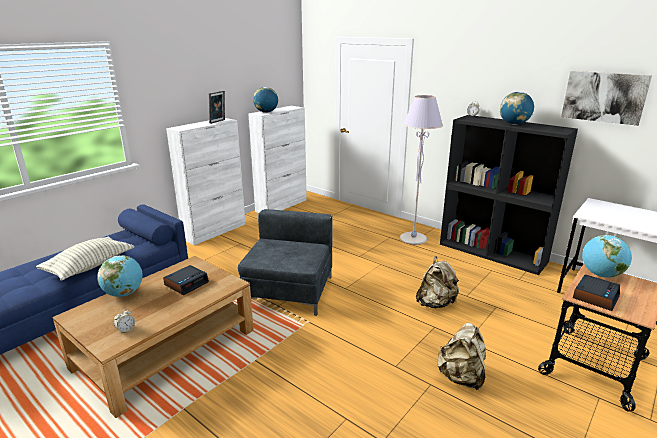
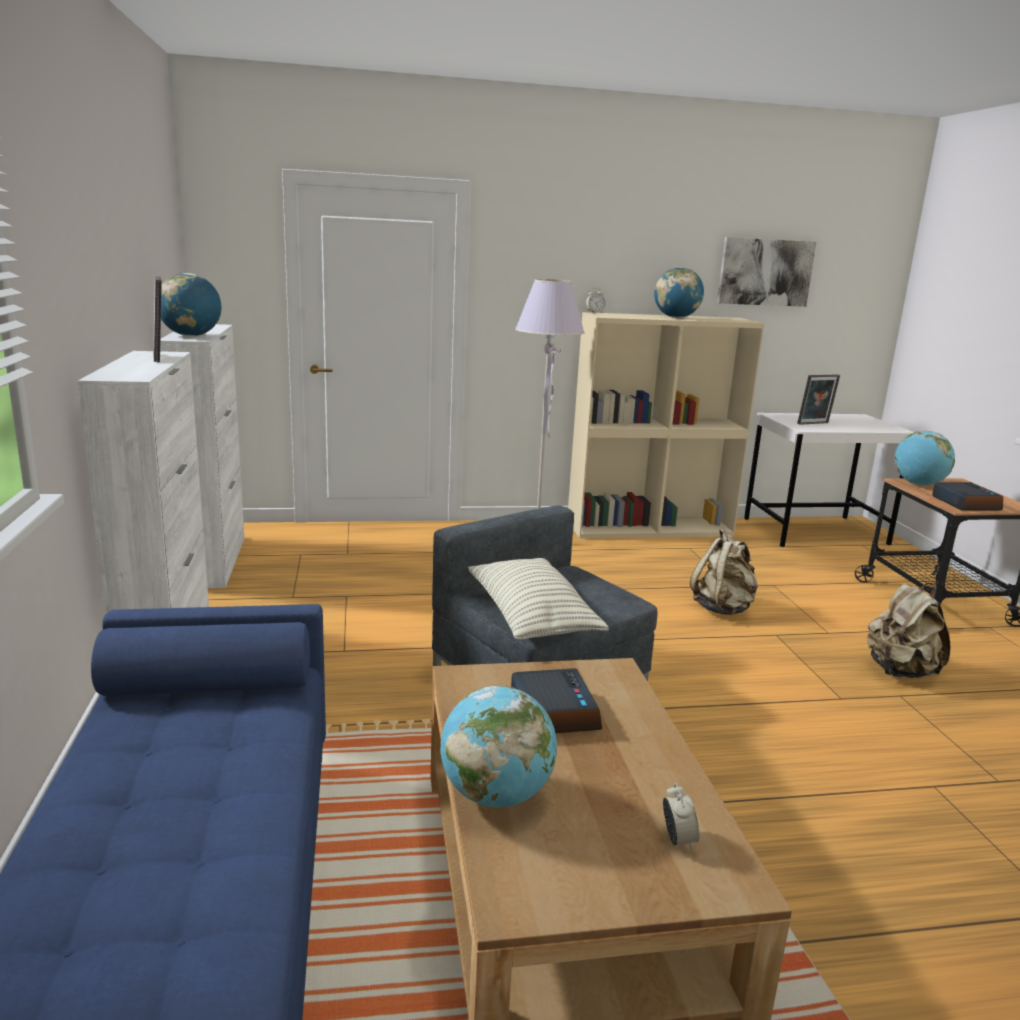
camera: 50 degrees left, 5 degrees down
pillow [36,237,134,281] -> pillow moved to [468,558,609,640]
black bookcase [440,115,578,275] -> beige bookcase [568,312,764,538]
none -> picture frame [797,375,840,425]

